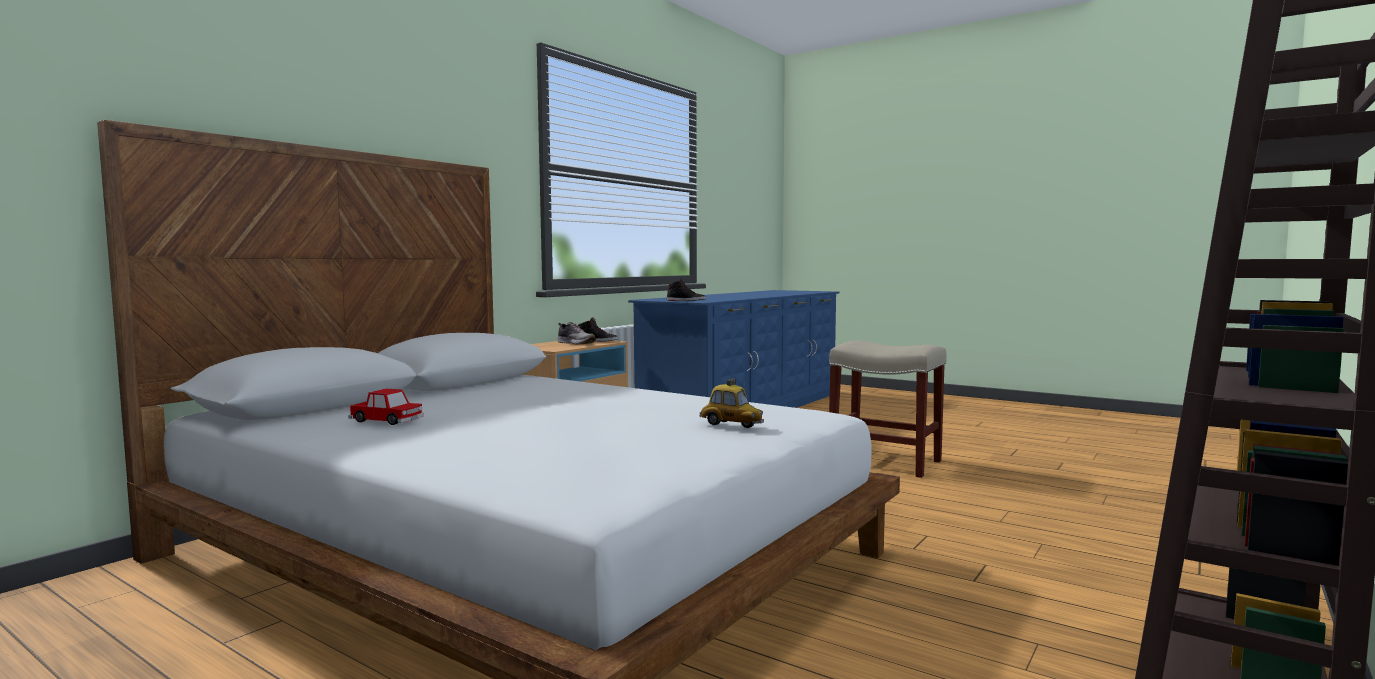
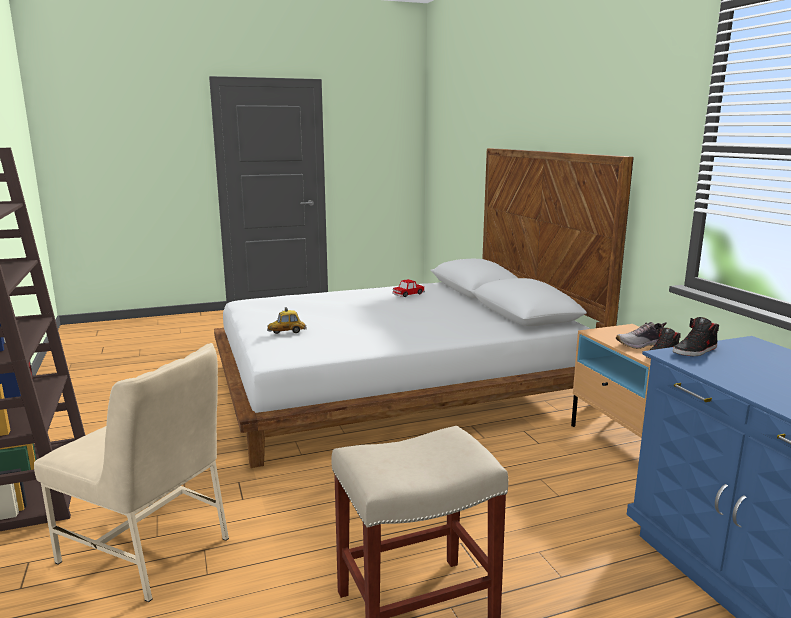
camera: 125 degrees right, 10 degrees up
none -> beige chair [34,343,229,602]

